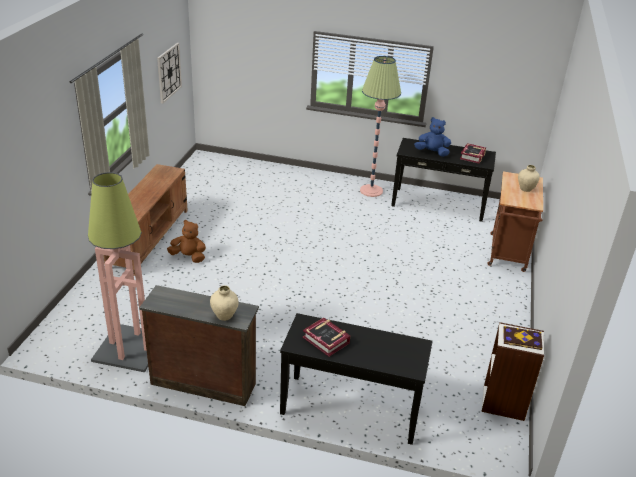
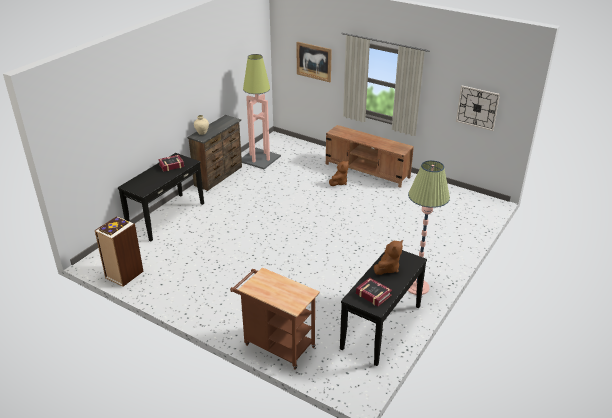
camera: 110 degrees right, 0 degrees up
blue plush toy [414,117,451,157] -> brown plush toy [374,240,403,275]
beige vase [518,165,540,192] -> none
none -> picture [296,42,332,82]

